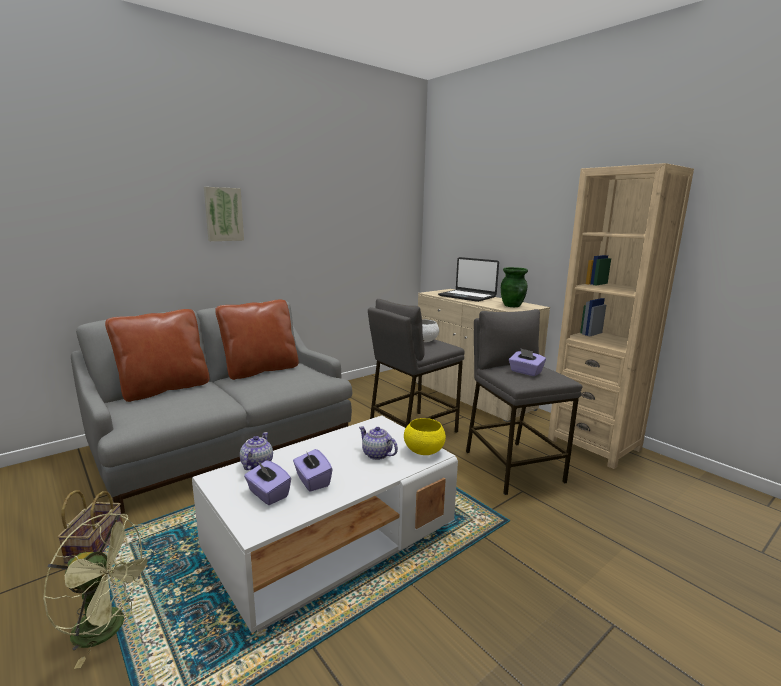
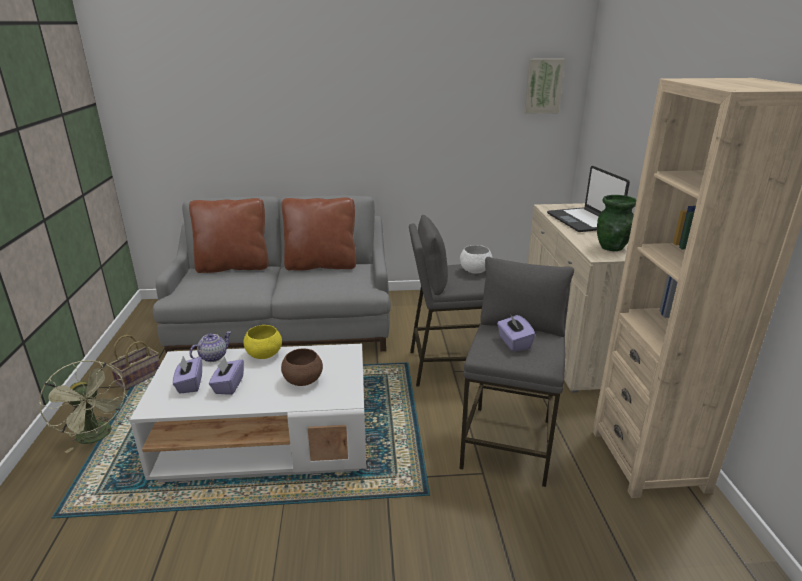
camera: 35 degrees right, 10 degrees up
picture [204,187,244,241] -> picture moved to [524,59,565,113]
teapot [359,426,398,460] -> brown bowl [281,348,323,386]
yellow bowl [404,418,446,455] -> yellow bowl moved to [244,325,282,359]

